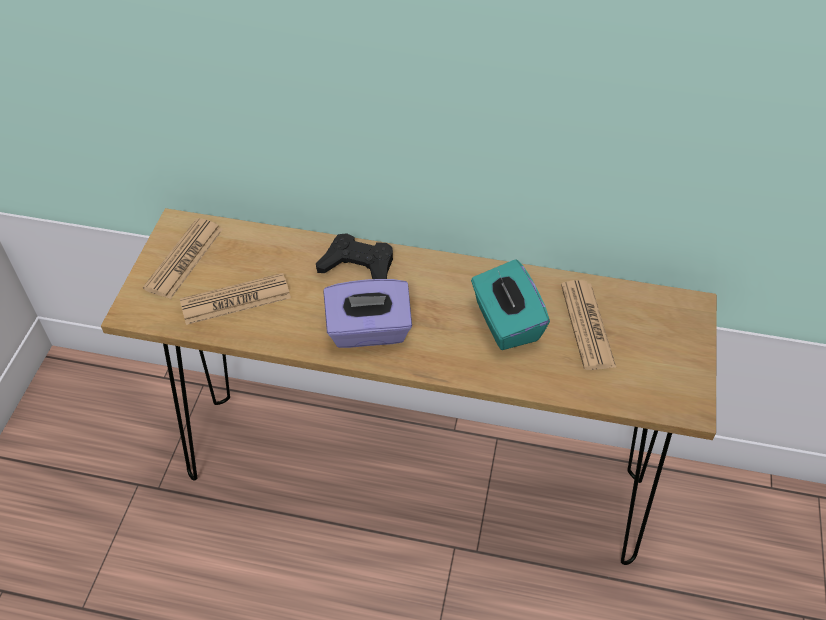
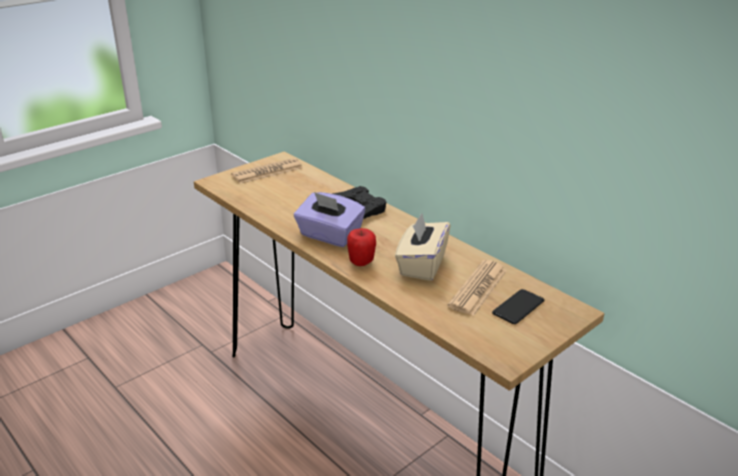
camera: 35 degrees right, 20 degrees down
newspaper [180,273,291,325] -> none
turquoise tissue box [471,259,550,350] -> beige tissue box [395,213,451,281]
none -> apple [347,228,376,266]
none -> phone [492,289,544,324]

